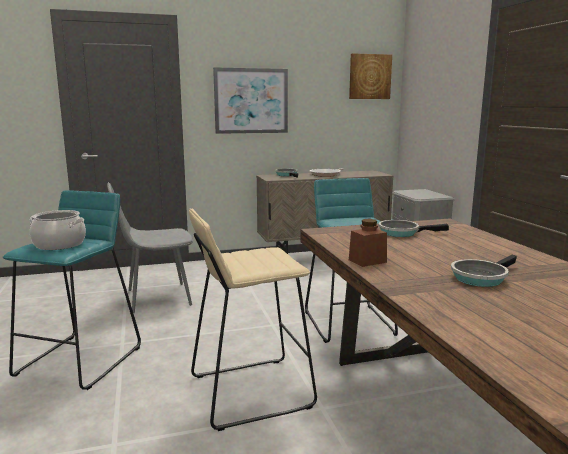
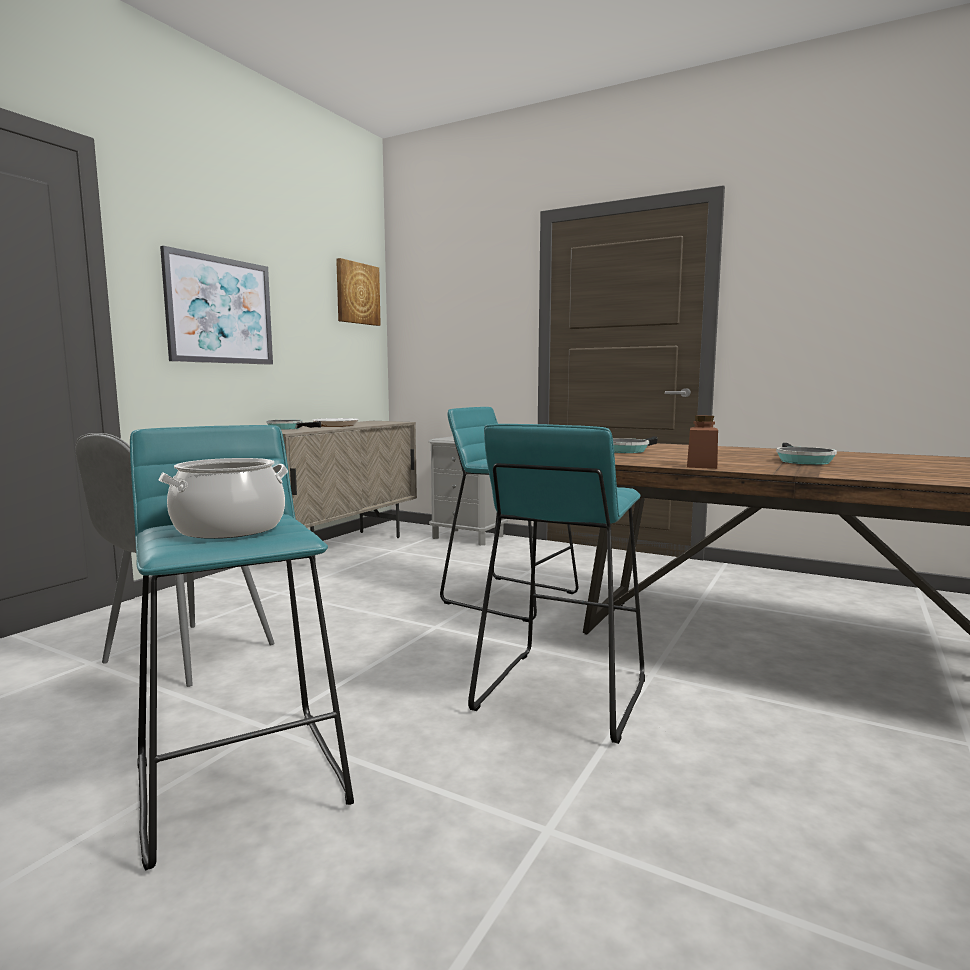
camera: 45 degrees left, 5 degrees down
beige stool [189,208,317,431] -> turquoise stool [468,424,645,744]

